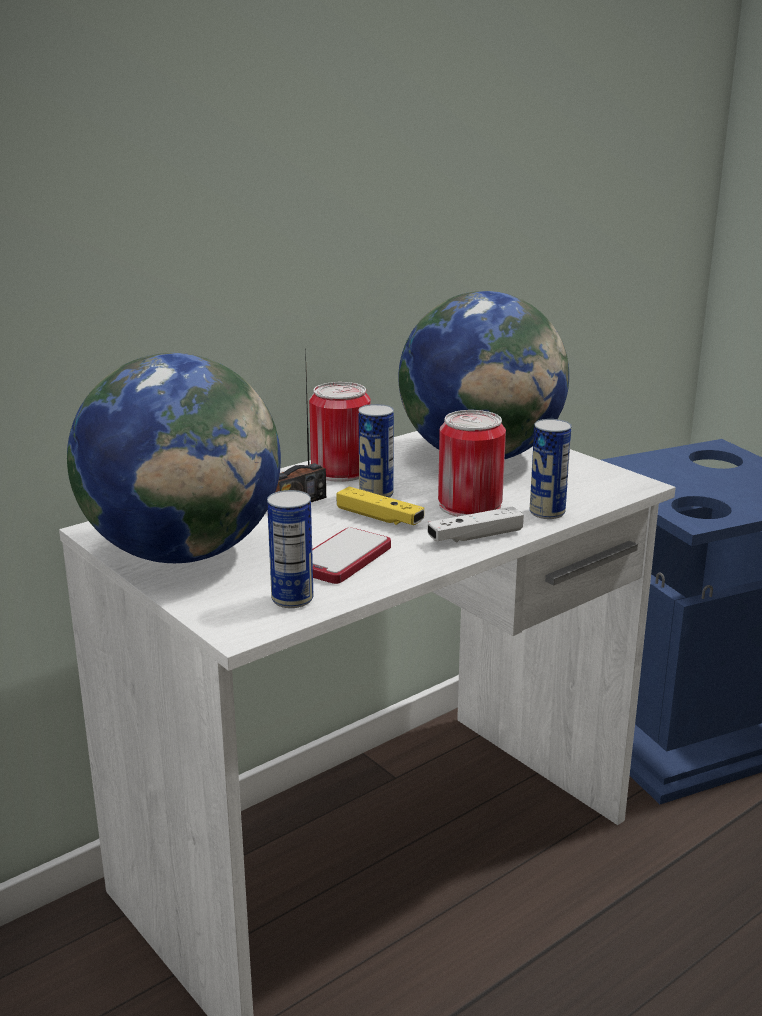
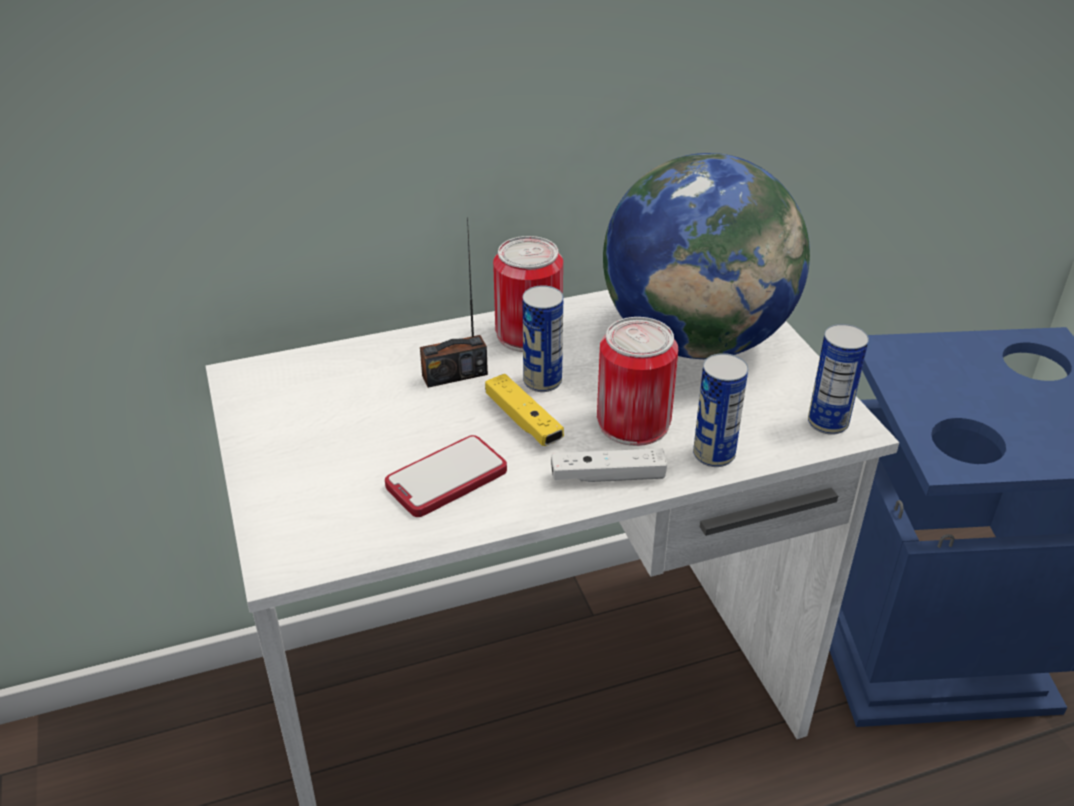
camera: 20 degrees right, 15 degrees up
globe [67,353,281,563] -> none
can [267,490,313,608] -> can moved to [808,324,869,435]

